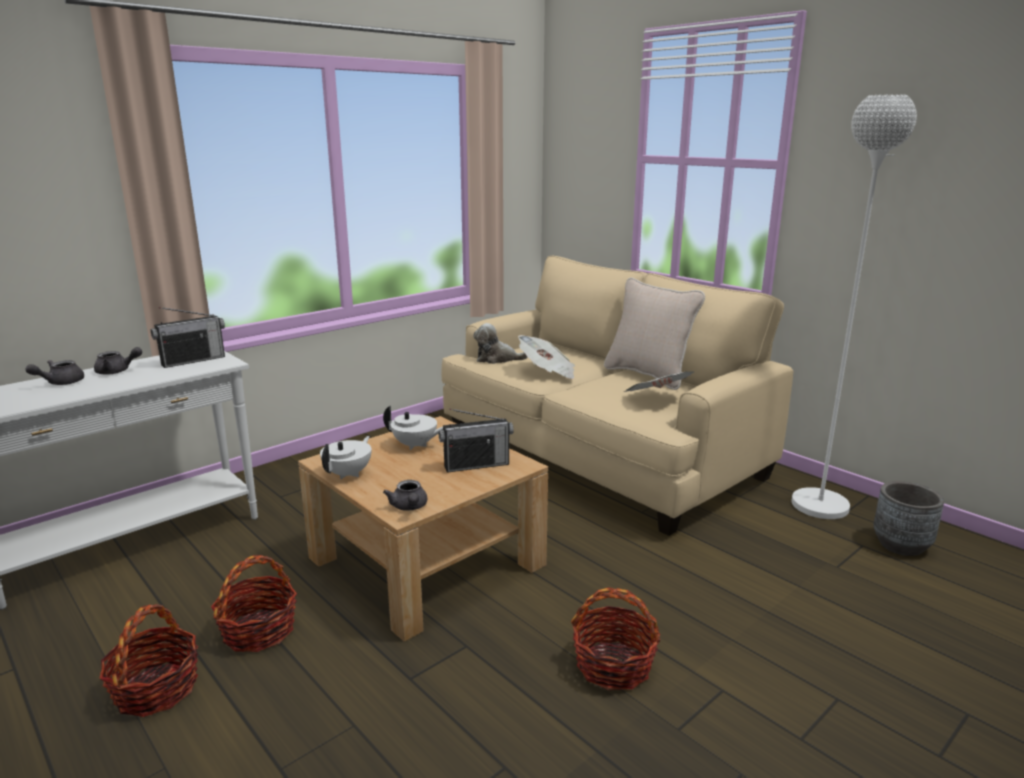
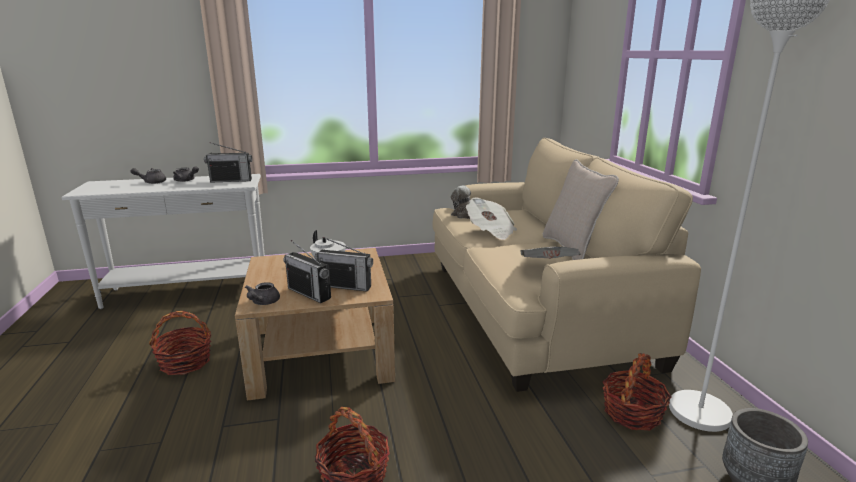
camera: 30 degrees right, 0 degrees up
basket [99,604,198,717] -> basket moved to [603,353,672,430]
white teapot [320,436,371,479] -> none
none -> radio [283,240,331,303]

